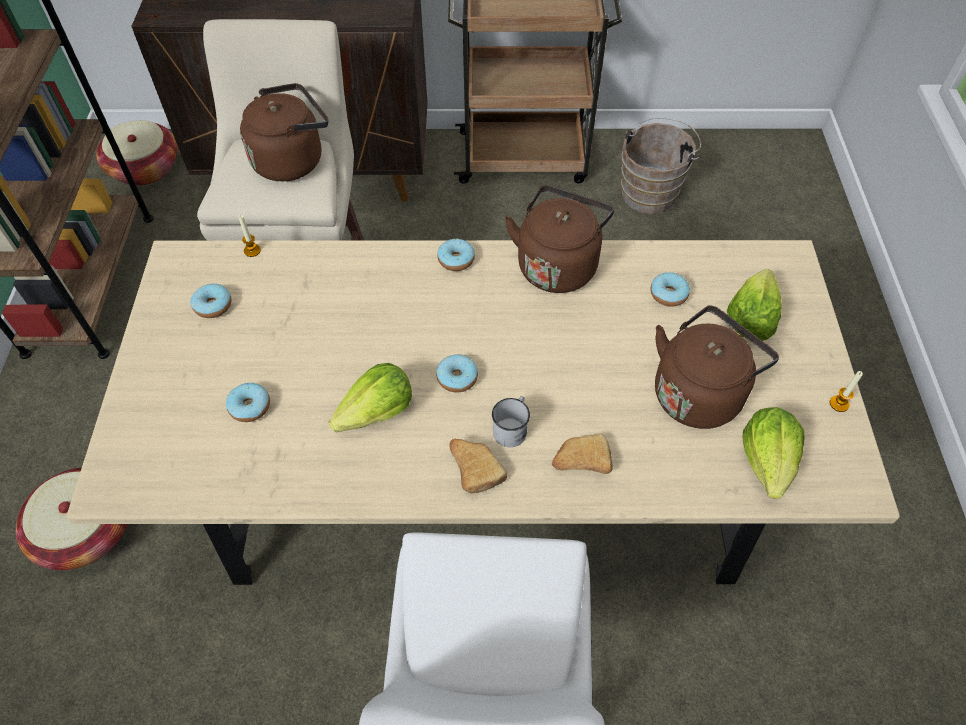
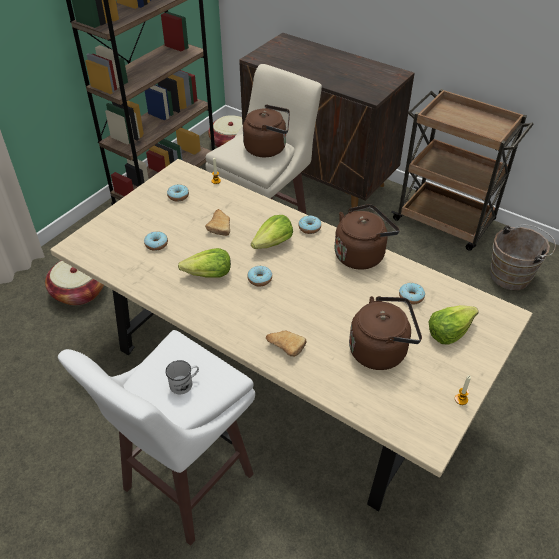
camera: 35 degrees right, 10 degrees down
bread [449,439,508,493] -> bread moved to [205,209,230,236]
white mug [492,396,530,447] -> white mug moved to [166,360,199,394]
lettuce [742,407,805,499] -> lettuce moved to [251,215,293,249]

